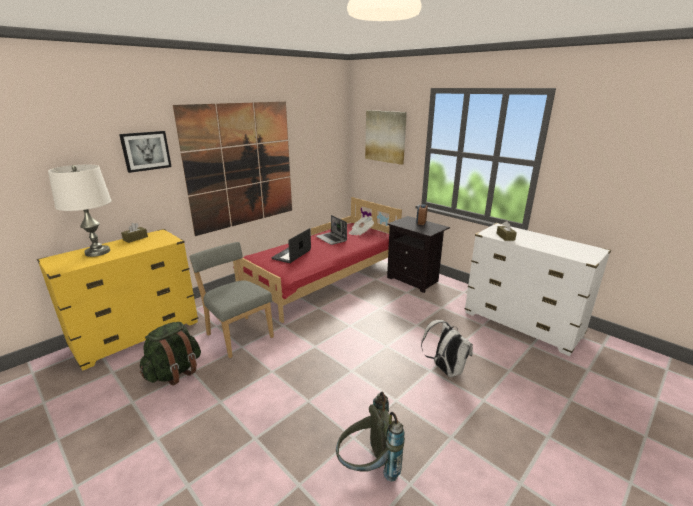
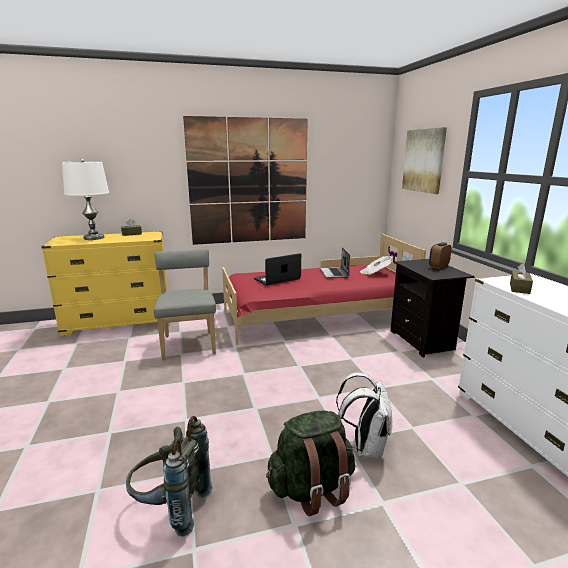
camera: 30 degrees right, 5 degrees down
picture [119,131,172,173] -> none
green backpack [140,322,201,386] -> green backpack moved to [266,410,355,516]

